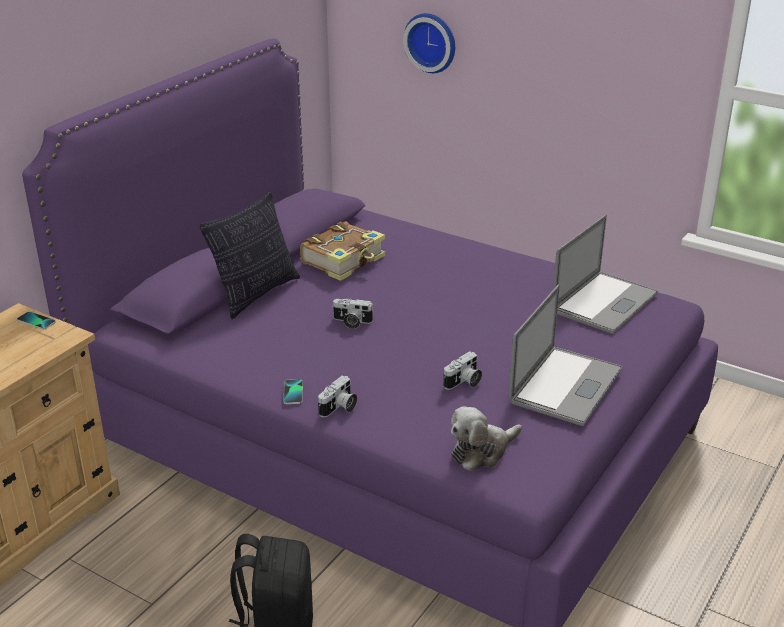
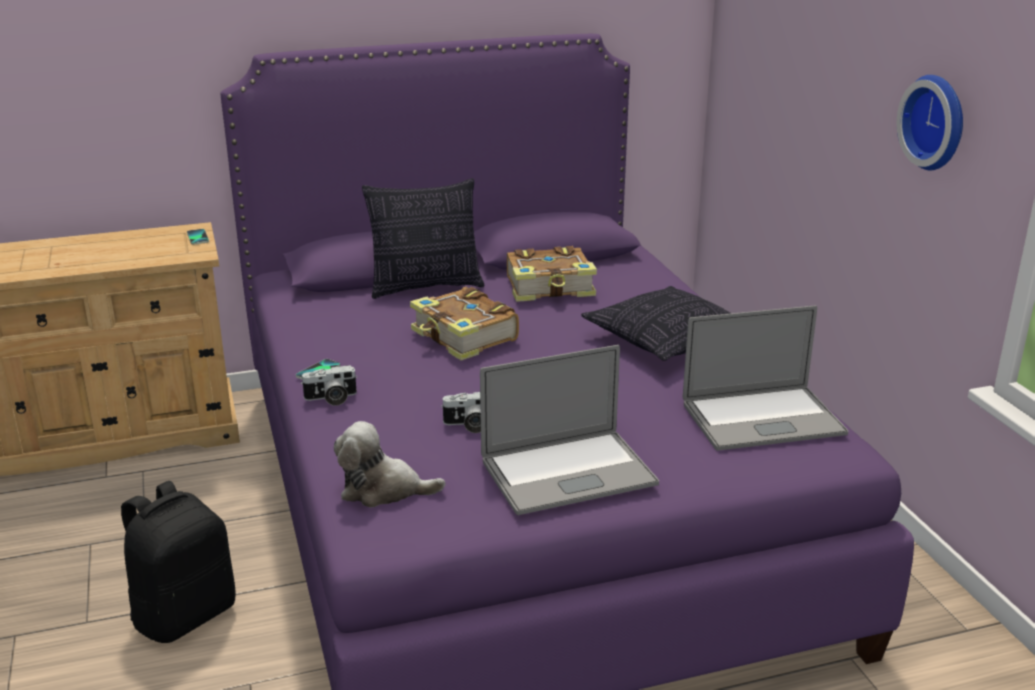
camera: 40 degrees right, 5 degrees down
camera [332,298,374,329] -> book [410,287,519,360]
wall clock [403,13,455,73] -> wall clock moved to [897,75,963,170]
none -> pillow [581,286,731,361]

